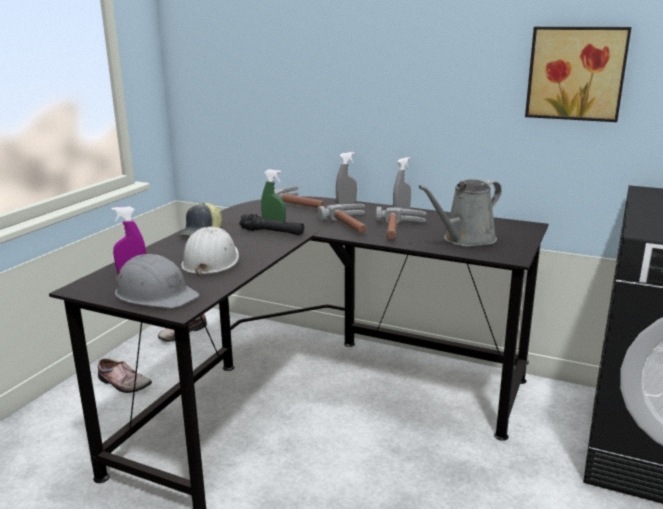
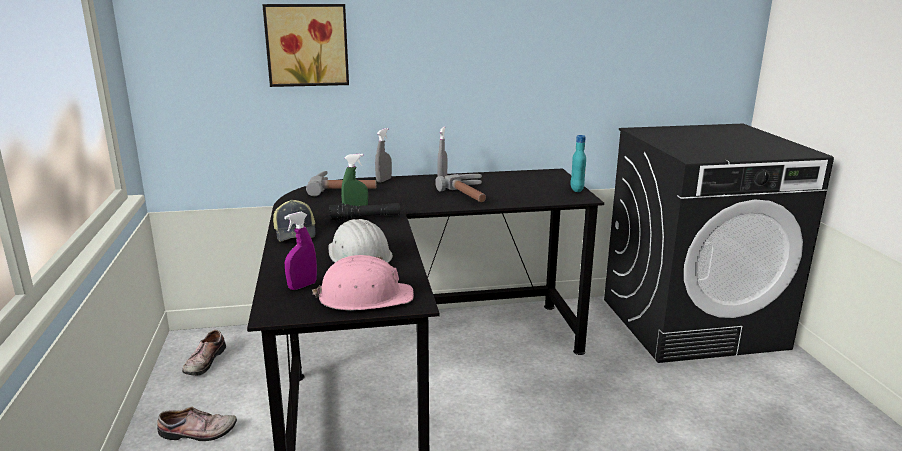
camera: 35 degrees left, 0 degrees up
grey hard hat [115,254,199,308] -> pink hard hat [311,255,414,310]
hammer [317,204,367,233] -> none
grey watering can [419,179,501,247] -> none
picture [525,27,631,122] -> picture moved to [262,4,349,87]
none -> turquoise bottle [570,135,586,192]

